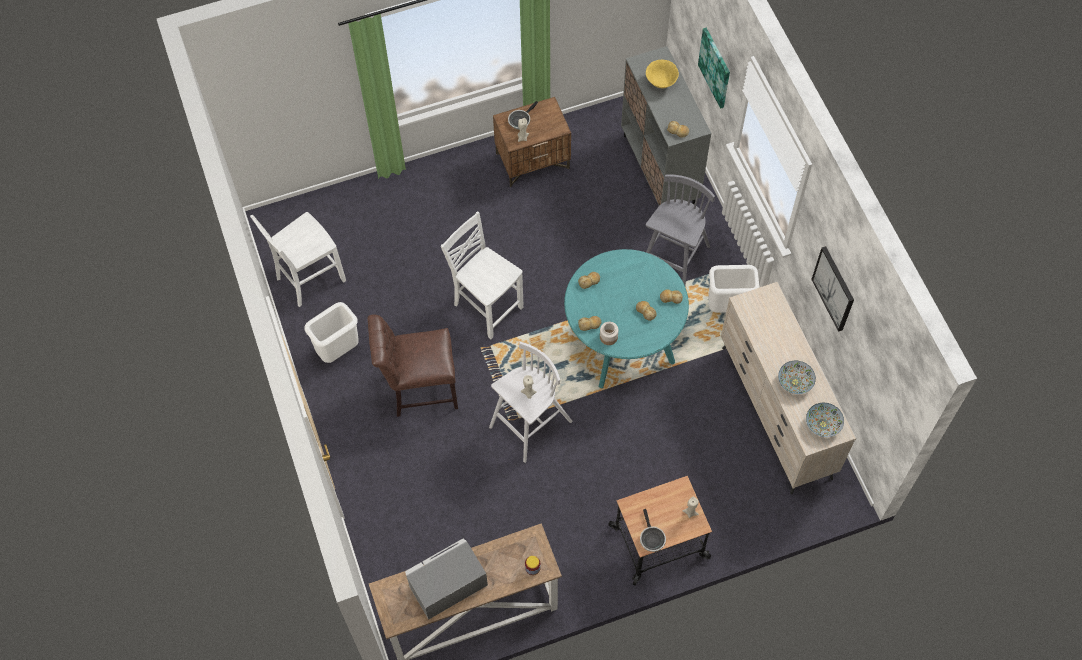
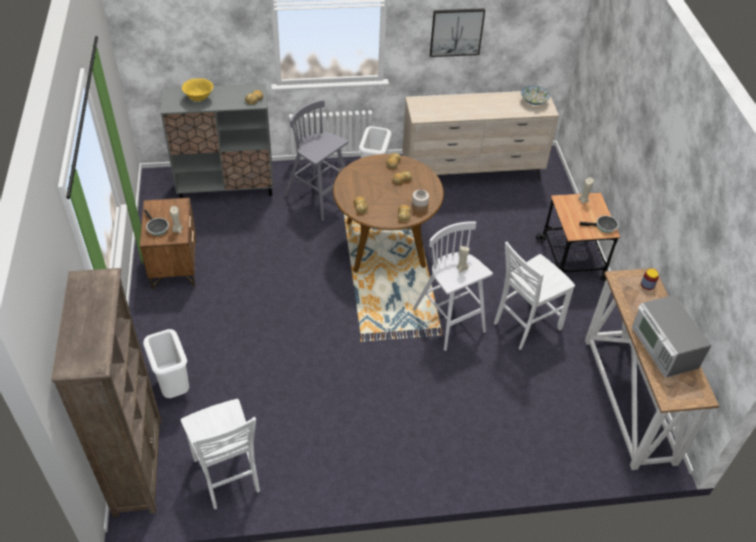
camera: 80 degrees left, 15 degrees down
white trash can [304,302,359,363] -> white trash can moved to [143,329,189,398]
brown chair [368,314,458,417] -> none
white chair [441,212,524,339] -> white chair moved to [494,242,575,350]
turquoise dining table [564,249,689,388] -> brown dining table [333,154,444,273]
picture [698,28,730,109] -> none
bowl [778,361,816,394] -> none
none -> brown bookcase [51,268,162,517]

